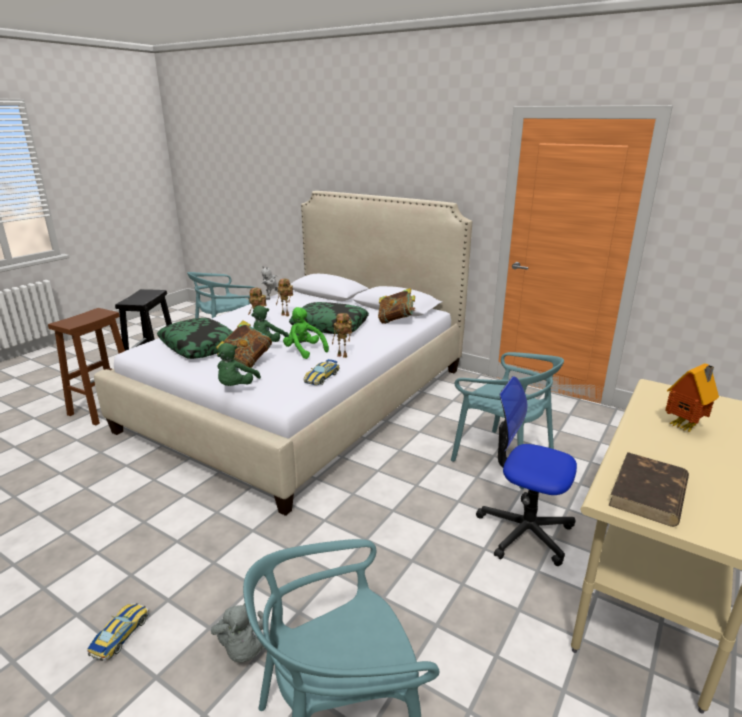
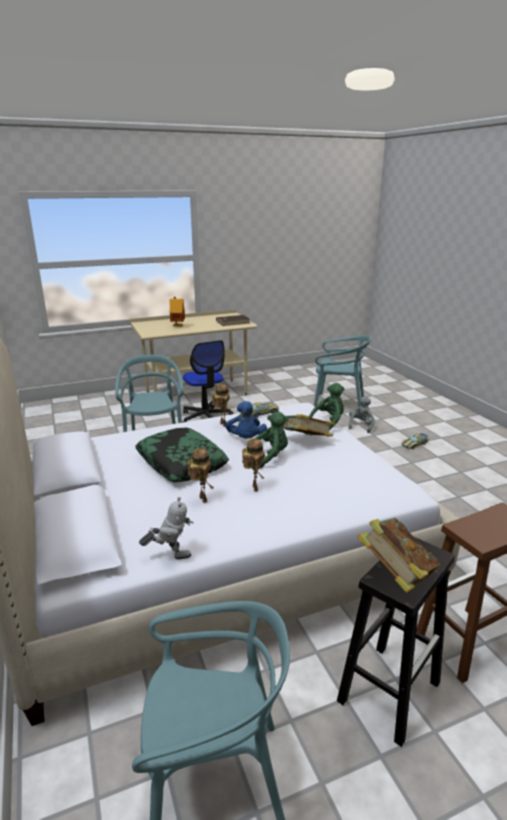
camera: 145 degrees left, 0 degrees up
pillow [157,318,233,359] -> none
green plush toy [283,307,329,359] -> blue plush toy [225,401,267,439]
book [378,288,415,324] -> book moved to [357,517,440,593]

